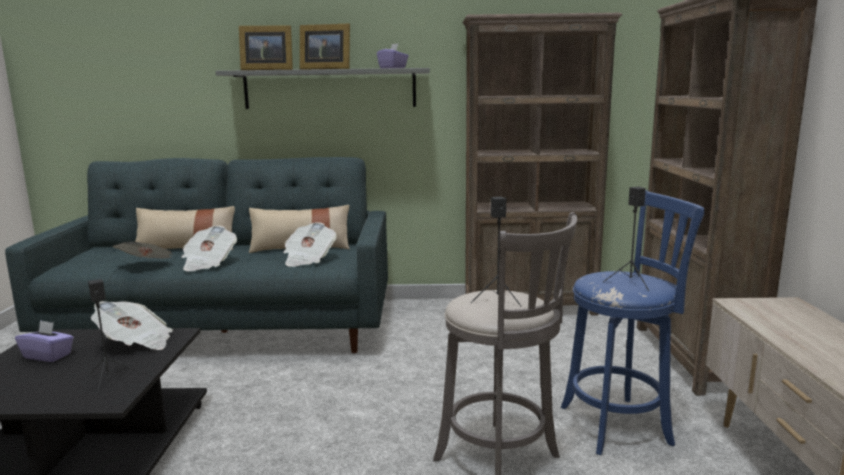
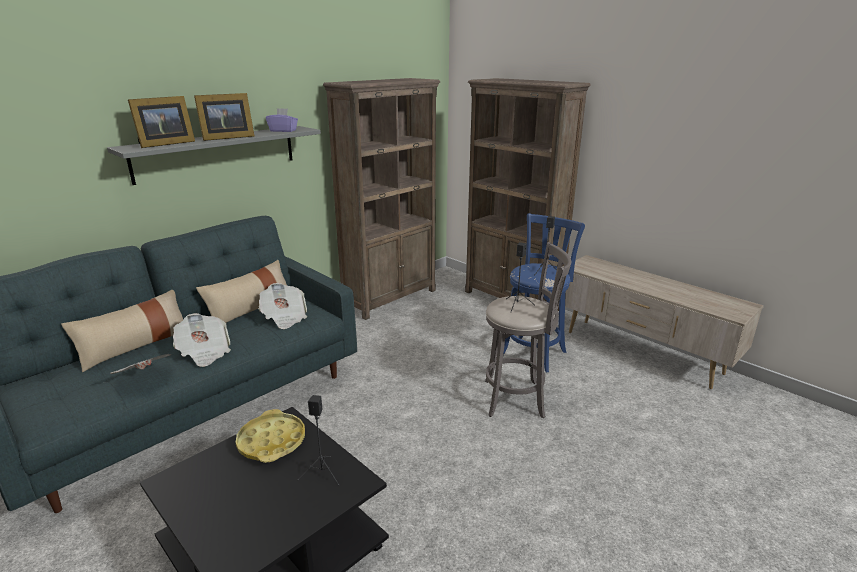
camera: 45 degrees left, 10 degrees up
purple tissue box [15,320,74,362] -> none
newspaper [91,301,173,350] -> yellow tray [235,409,305,463]

